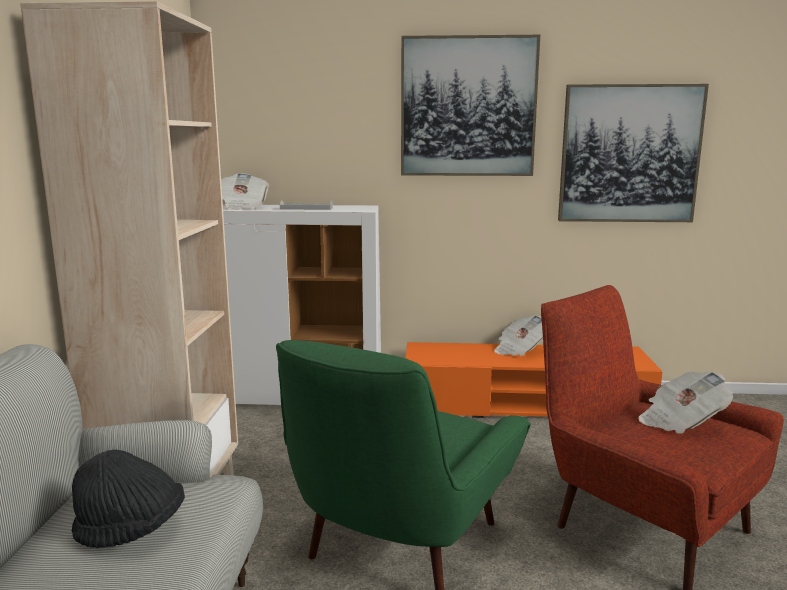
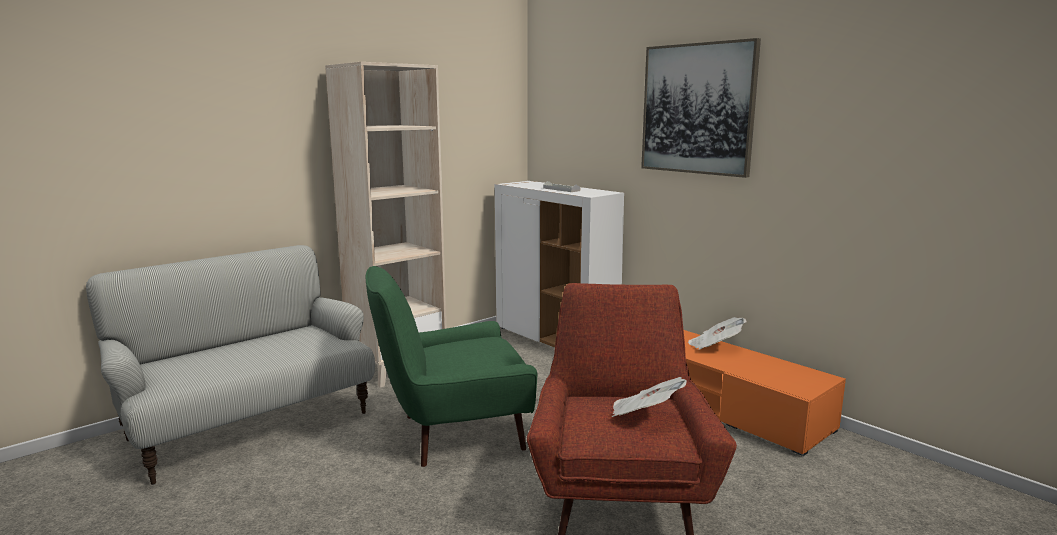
camera: 45 degrees right, 0 degrees up
black hat [72,450,185,548] -> none
newspaper [221,173,270,210] -> none
picture [558,84,709,222] -> none

